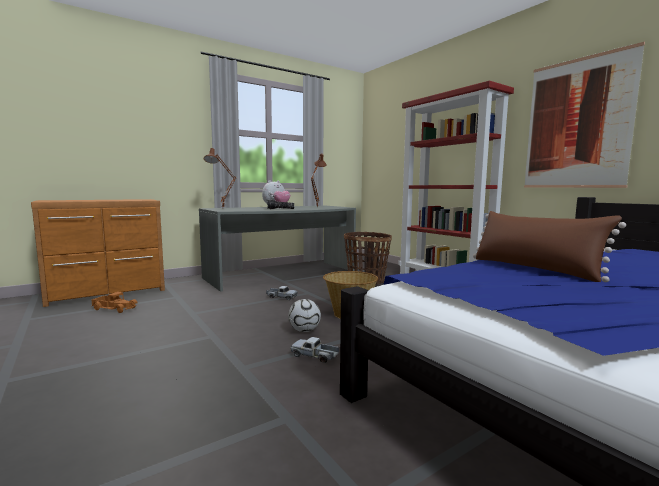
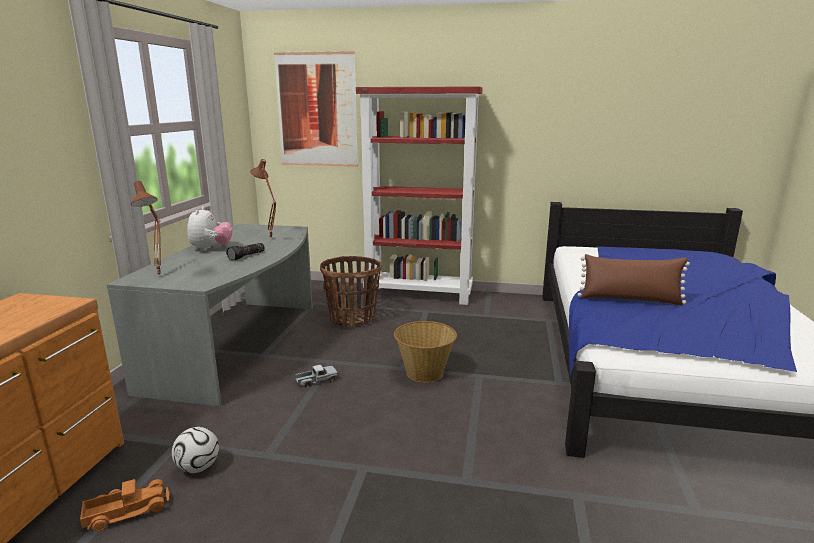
camera: 45 degrees left, 10 degrees up
football [288,299,321,332] -> football moved to [172,427,219,473]
toy truck [291,337,339,363] -> none
picture [524,42,645,188] -> picture moved to [274,51,358,167]

